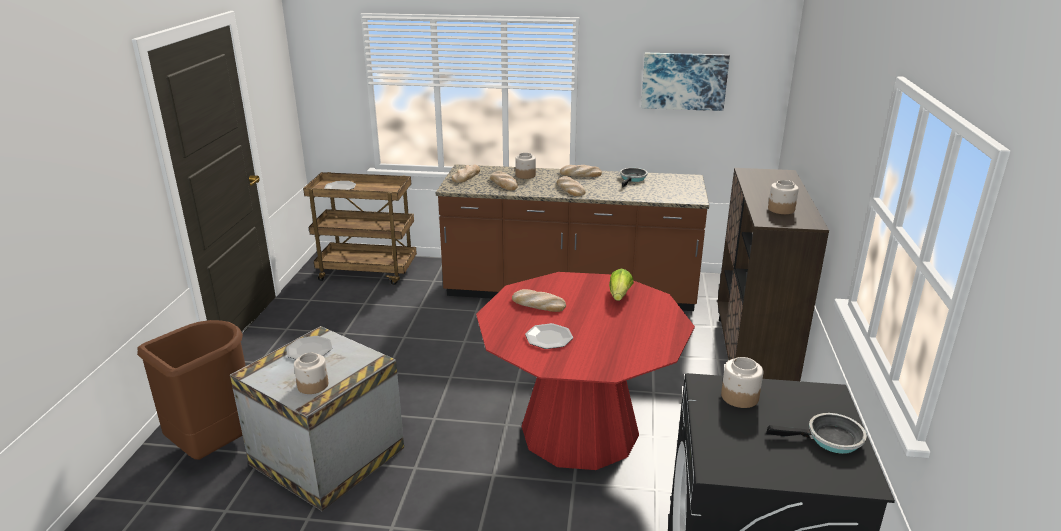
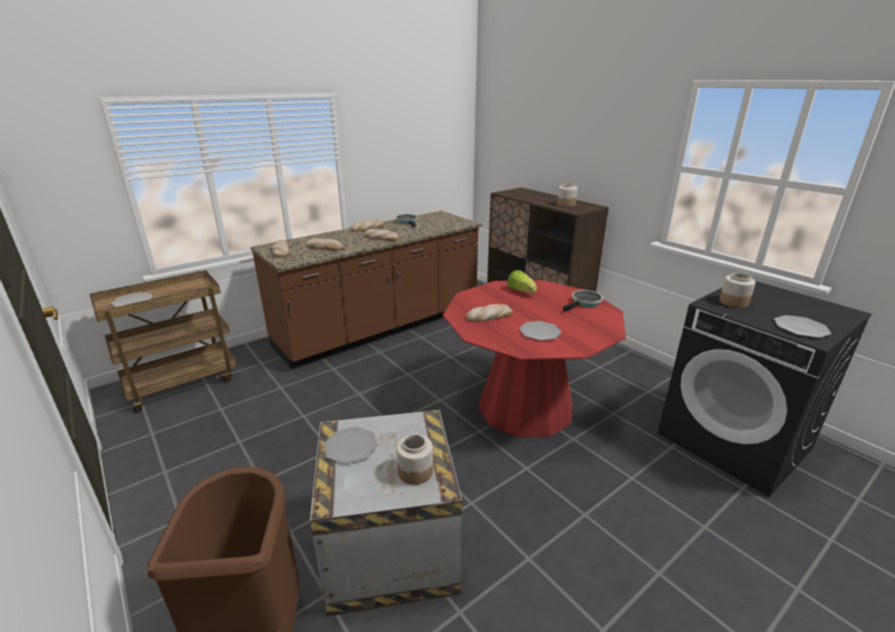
camera: 45 degrees left, 0 degrees up
jar [515,153,536,179] -> none
picture [641,53,730,111] -> none
frying pan [766,413,867,454] -> frying pan moved to [563,290,603,312]
none -> plate [774,315,831,338]

